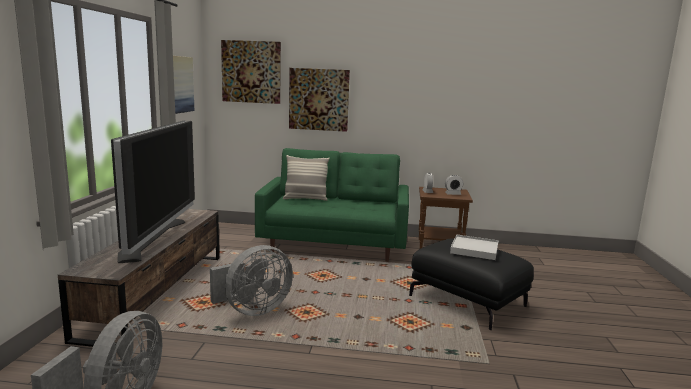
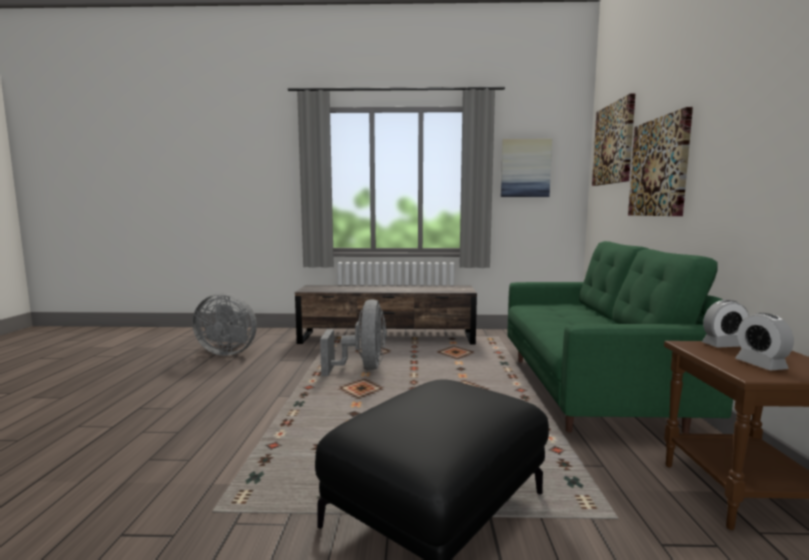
camera: 85 degrees right, 5 degrees down
television [111,121,195,263] -> none
grey fan [210,245,293,316] -> grey fan turned 135 degrees counterclockwise [320,299,387,376]
pillow [283,155,329,201] -> none
white tray [450,234,499,260] -> none

